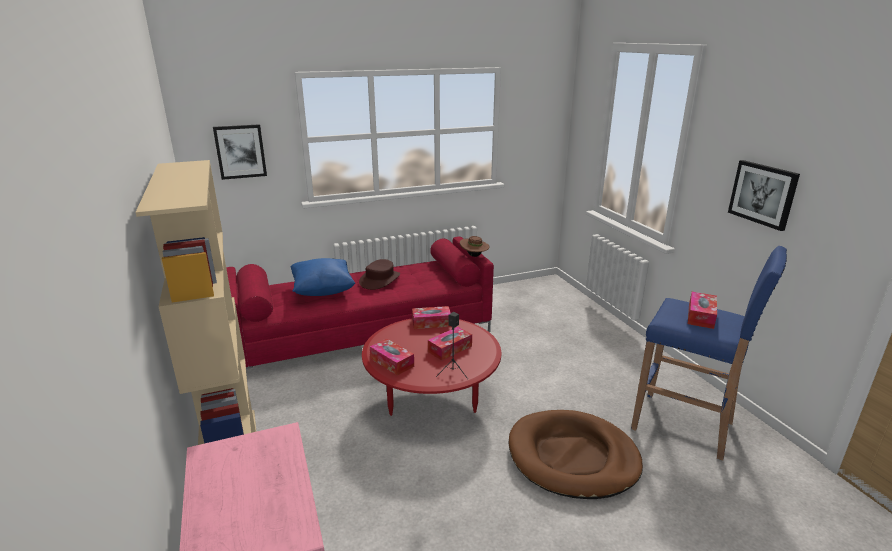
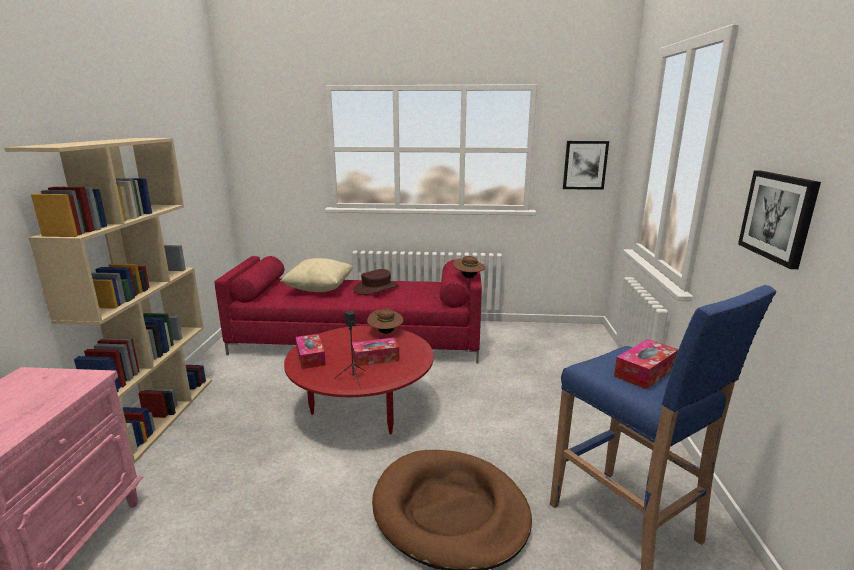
camera: 25 degrees right, 5 degrees down
picture [213,124,267,180] -> picture moved to [563,141,609,190]
blue pillow [290,258,355,296] -> beige pillow [280,258,353,292]
tissue box [412,306,451,329] -> brown hat [367,309,403,334]

